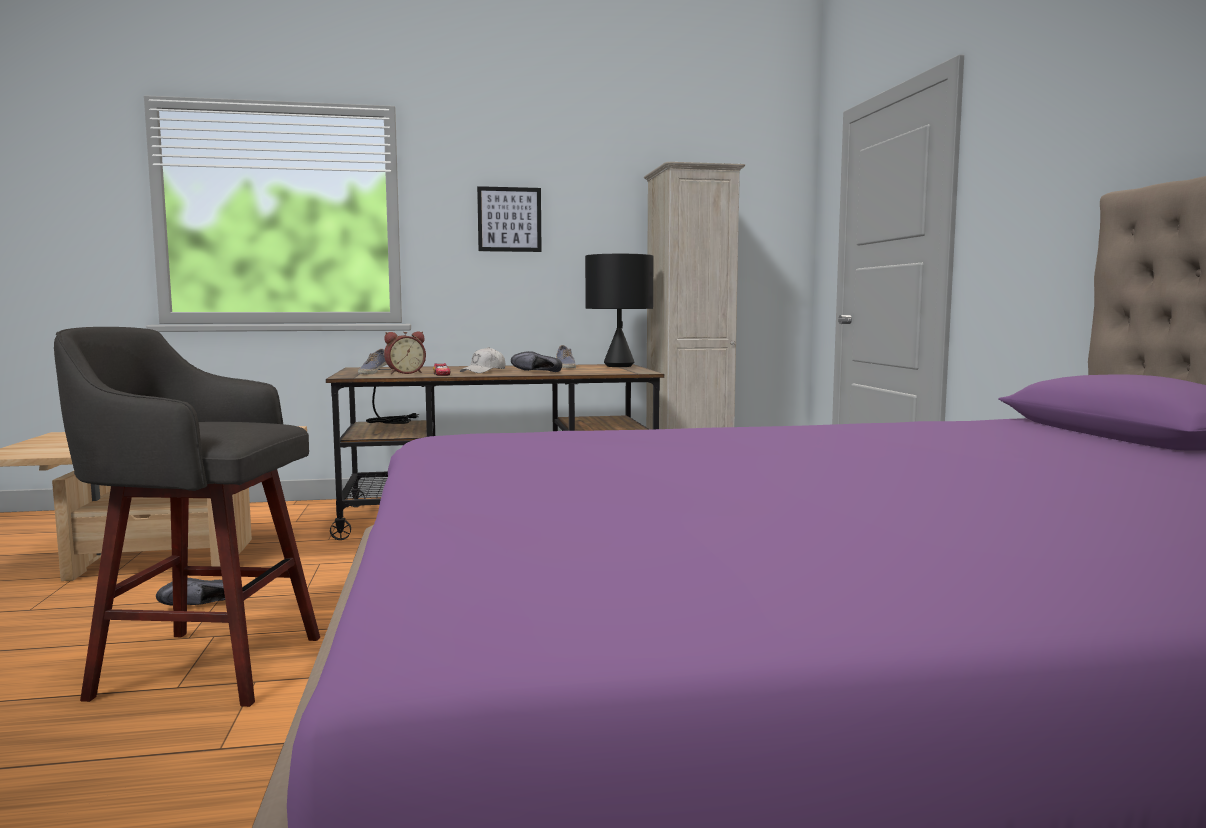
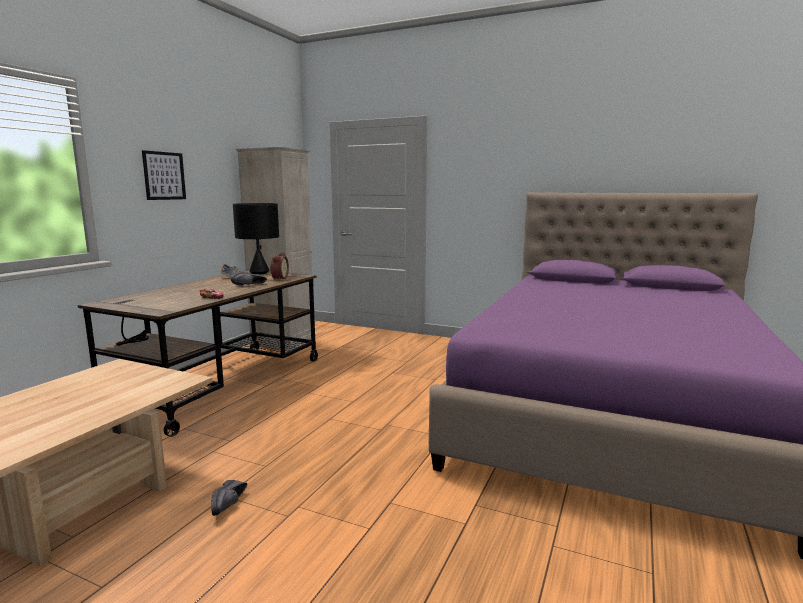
camera: 55 degrees left, 5 degrees up
grey stool [54,327,320,707] -> none
shoe [358,349,387,374] -> none
alarm clock [384,332,426,374] -> alarm clock moved to [270,253,289,280]
white cap [460,347,505,373] -> none

